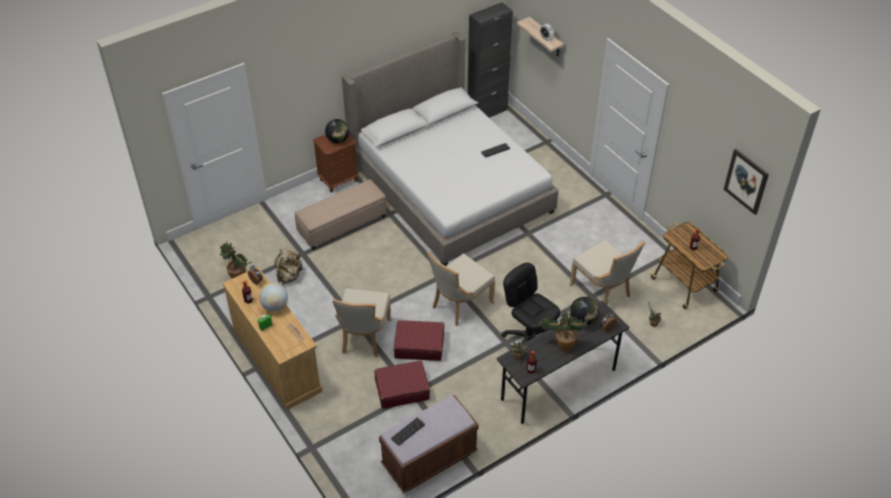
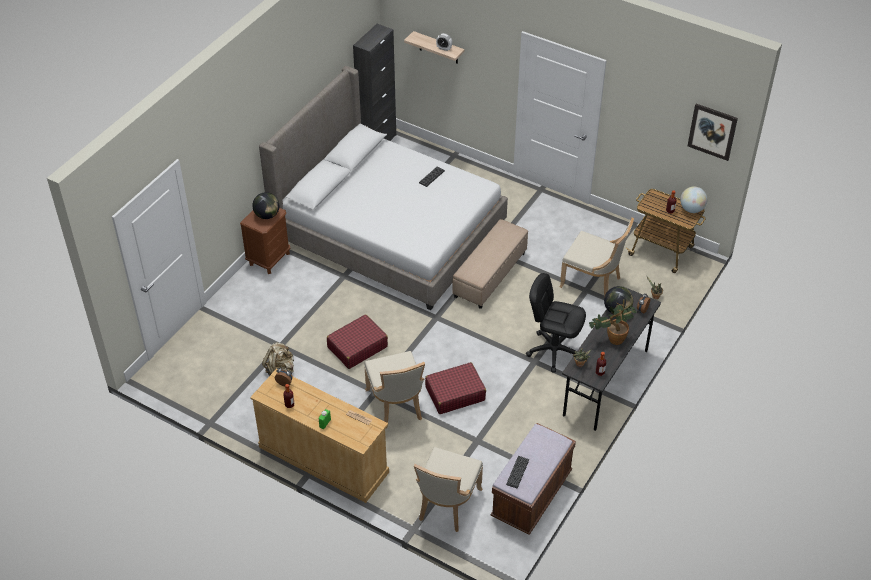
camera: 25 degrees left, 0 degrees up
potted plant [220,241,251,279] -> none
globe [259,283,288,311] -> globe moved to [680,186,707,213]
beige ottoman [295,179,387,250] -> beige ottoman moved to [452,219,528,309]
red suitcase [374,360,430,409] -> red suitcase moved to [327,314,388,369]
beige chair [427,251,495,326] -> beige chair moved to [414,447,483,532]

